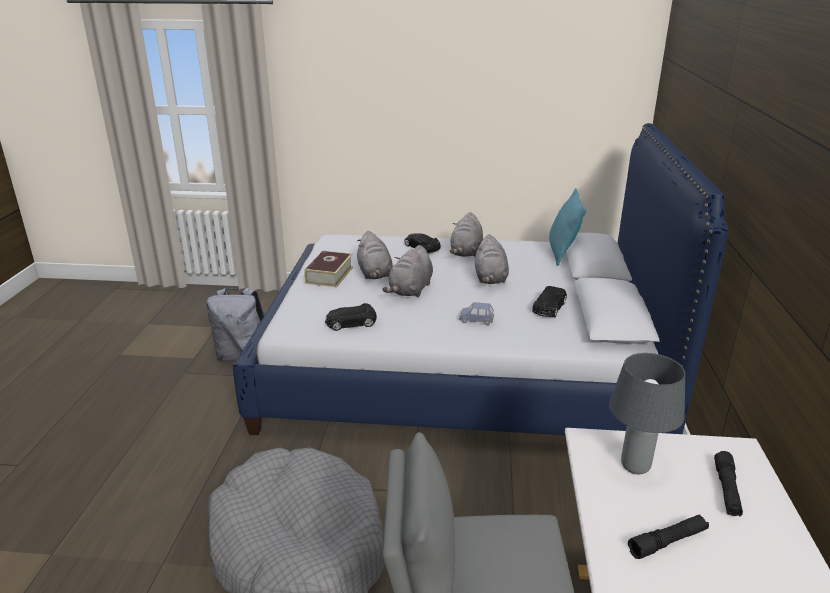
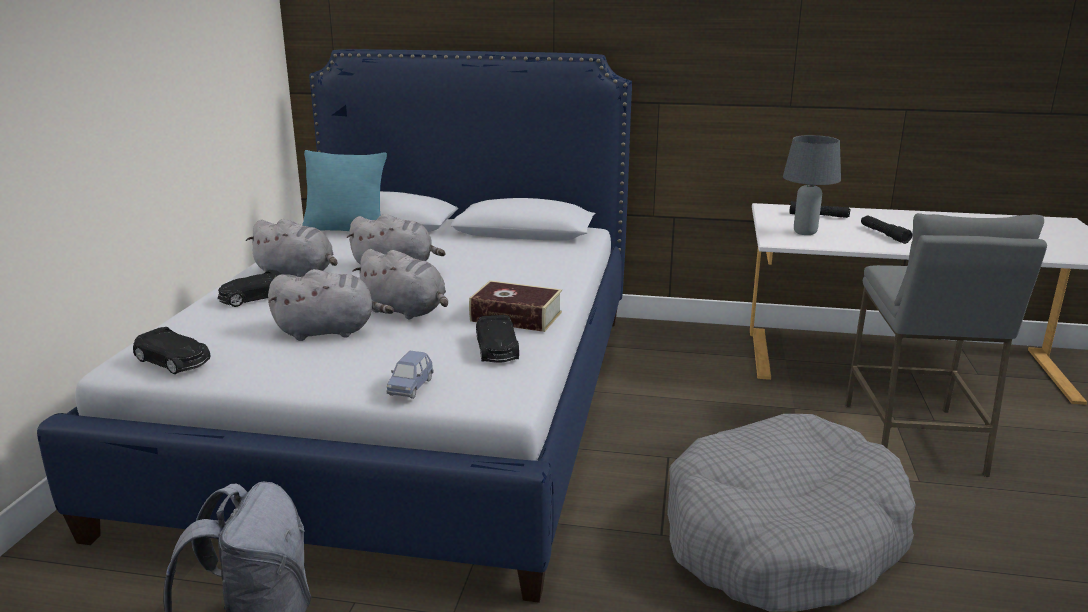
camera: 85 degrees left, 5 degrees down
book [304,251,353,287] -> book moved to [469,281,562,332]
blue toy car [459,302,494,325] -> blue toy car moved to [386,351,433,399]
black toy car [532,286,567,317] -> black toy car moved to [133,327,210,374]

